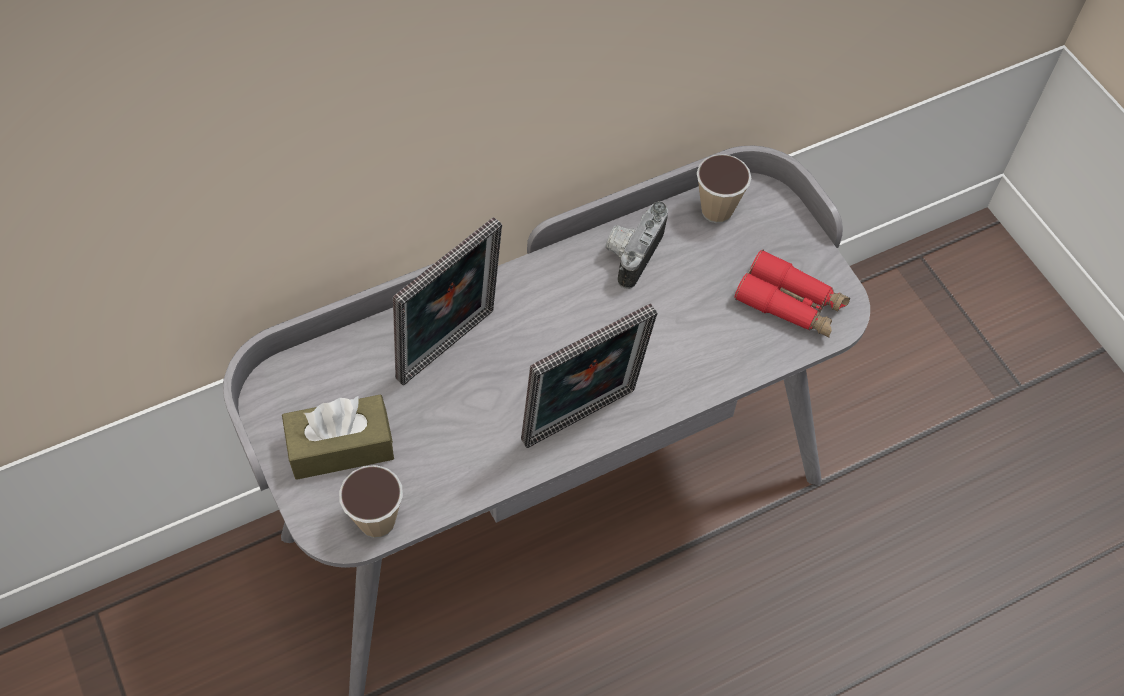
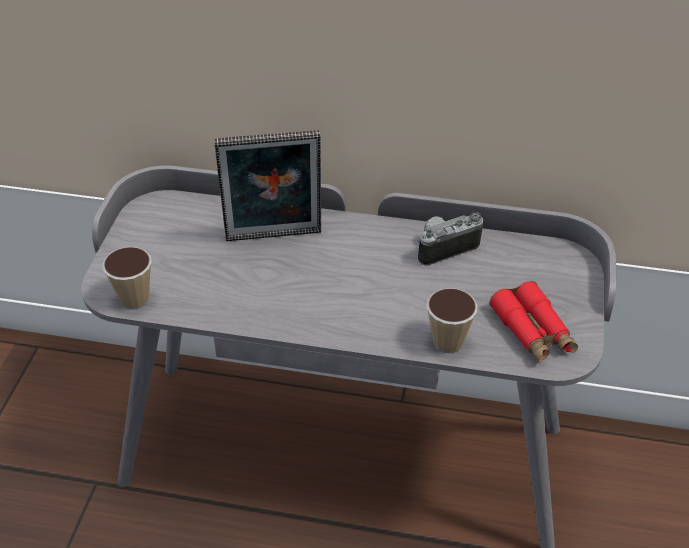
camera: 40 degrees right, 15 degrees down
brown tissue box [282,394,394,480] -> none
picture frame [521,303,657,448] -> none
cup [697,154,751,223] -> cup moved to [427,288,478,353]

